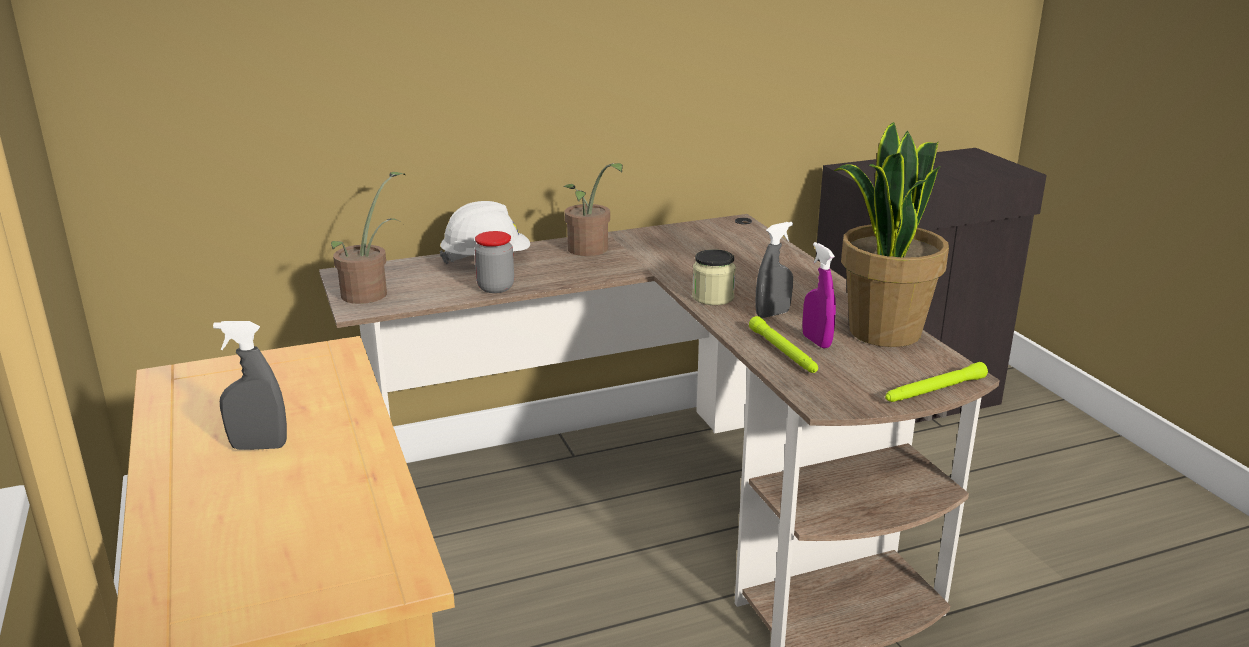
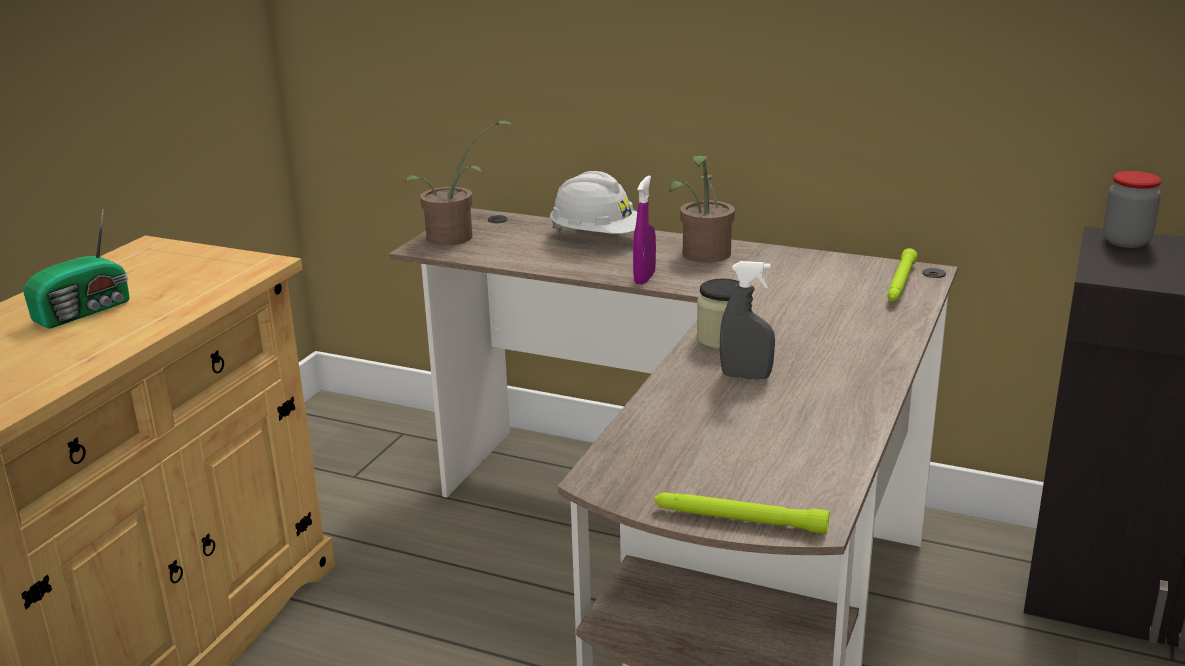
camera: 45 degrees right, 0 degrees up
grey spray bottle [213,321,287,450] -> radio [24,209,129,328]
jar [474,231,514,293] -> jar moved to [1103,171,1162,248]
green flashlight [749,316,818,373] -> green flashlight moved to [887,248,918,302]
purple spray bottle [802,242,836,349] -> purple spray bottle moved to [633,175,656,284]
potted plant [834,122,949,347] -> none

